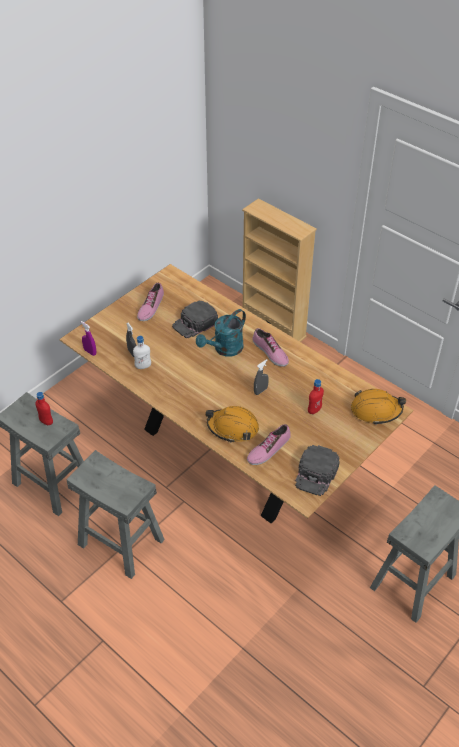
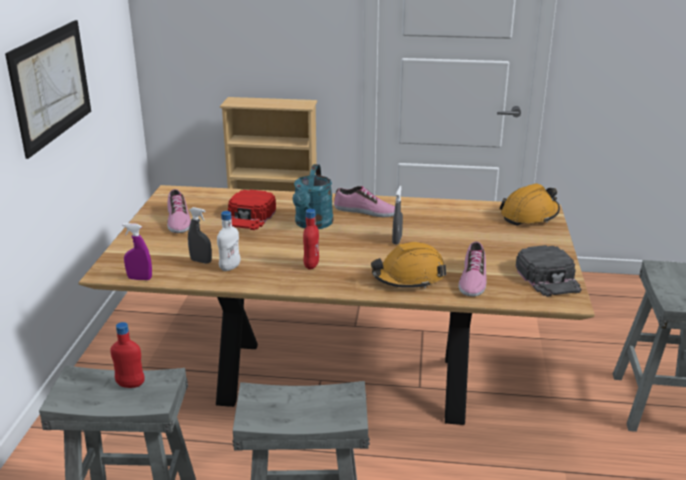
camera: 35 degrees left, 20 degrees down
black cap [172,300,218,338] -> red cap [228,190,276,230]
red bottle [308,379,324,414] -> red bottle moved to [303,209,319,270]
none -> picture [5,20,91,159]

